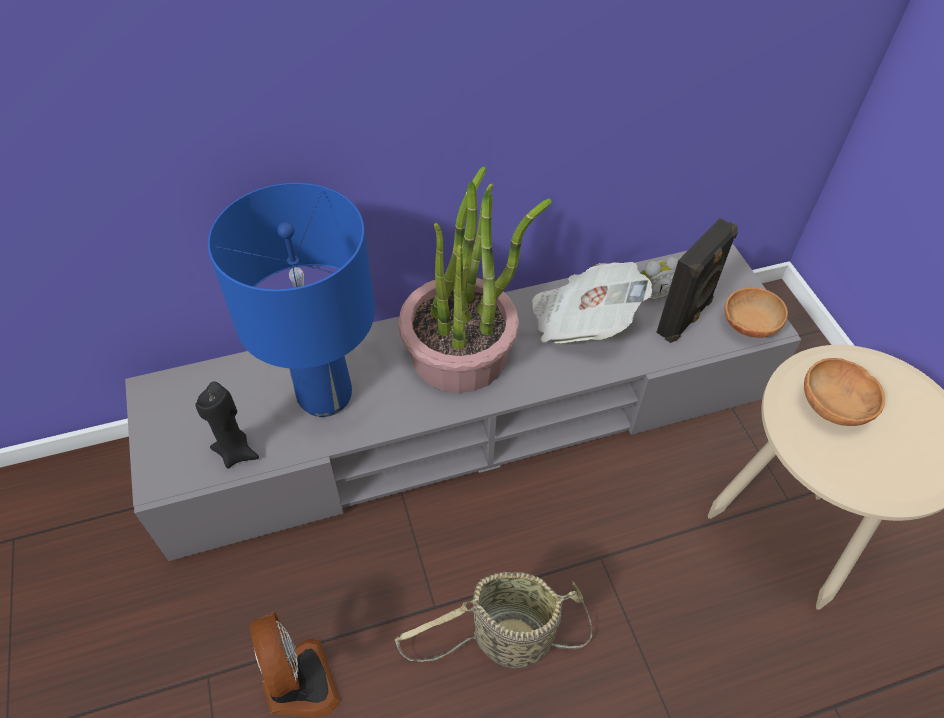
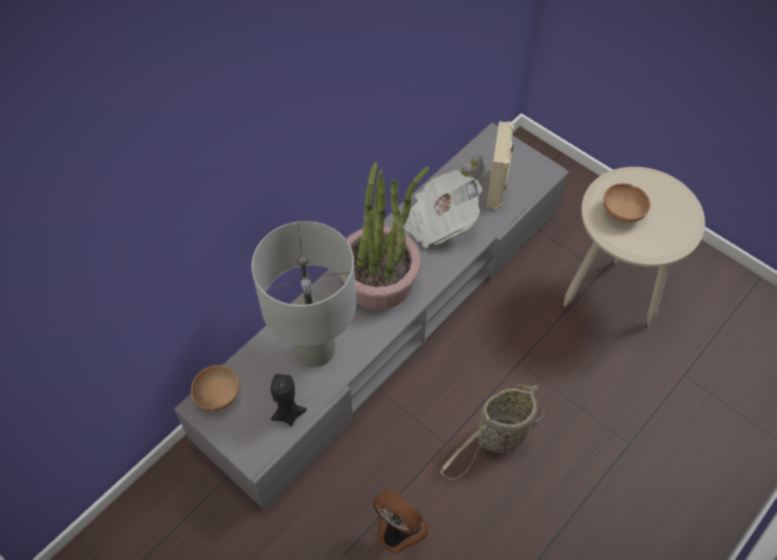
camera: 30 degrees left, 5 degrees up
blue table lamp [208,183,375,417] -> grey table lamp [252,221,356,367]
black speaker [656,218,738,343] -> beige speaker [486,121,514,210]
brown bowl [724,287,788,338] -> brown bowl moved to [191,365,239,411]

